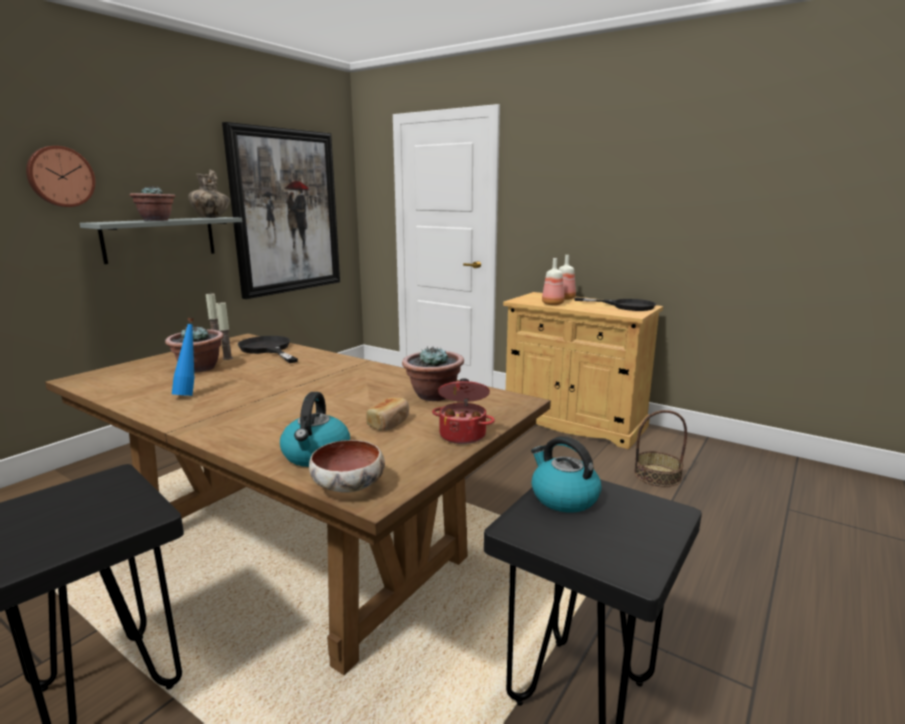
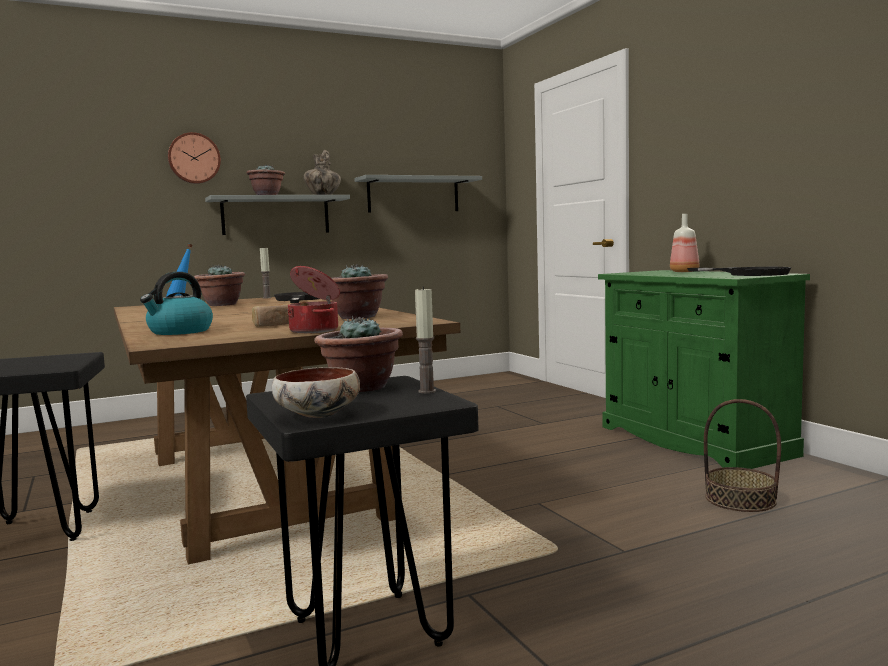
camera: 30 degrees right, 10 degrees down
candle [216,301,233,360] -> candle moved to [415,286,436,393]
picture [222,122,340,299] -> grey shelf [354,175,482,213]
bowl [309,440,385,492] -> bowl moved to [272,367,360,418]
beige cabinet [503,292,663,449] -> green cabinet [598,270,810,469]
kettle [531,436,602,513] -> potted plant [314,316,403,392]
bottle [542,258,565,305] -> none

